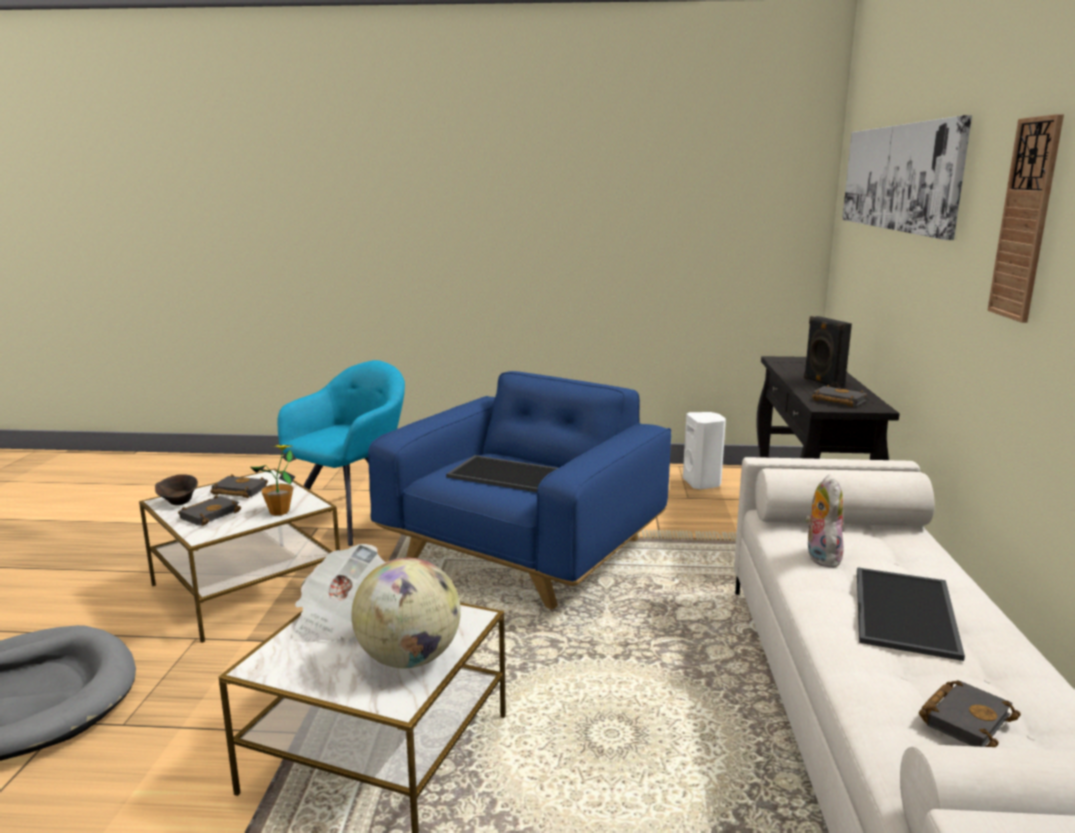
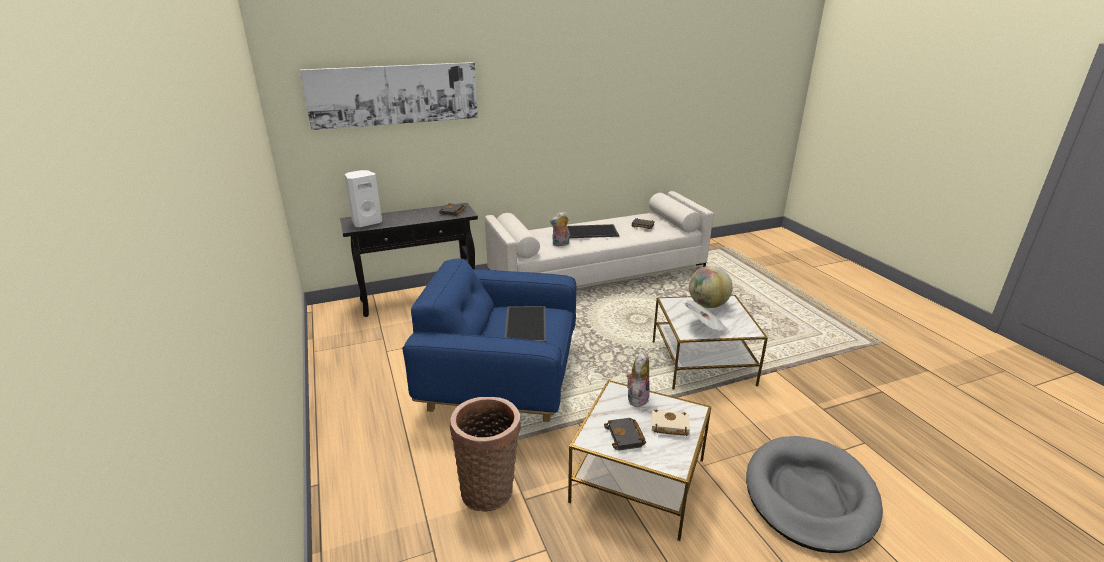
camera: 115 degrees left, 10 degrees up
brown bowl [155,474,198,505] -> none
black book [178,495,241,526] -> beige book [652,410,690,436]
potted plant [250,445,296,516] -> plush toy [626,352,650,407]
turquoise armchair [277,360,405,546] -> basket [450,397,521,512]
white speaker [683,412,726,490] -> white speaker moved to [345,170,382,227]
black speaker [804,316,852,388] -> none
wall clock [987,114,1064,323] -> none

